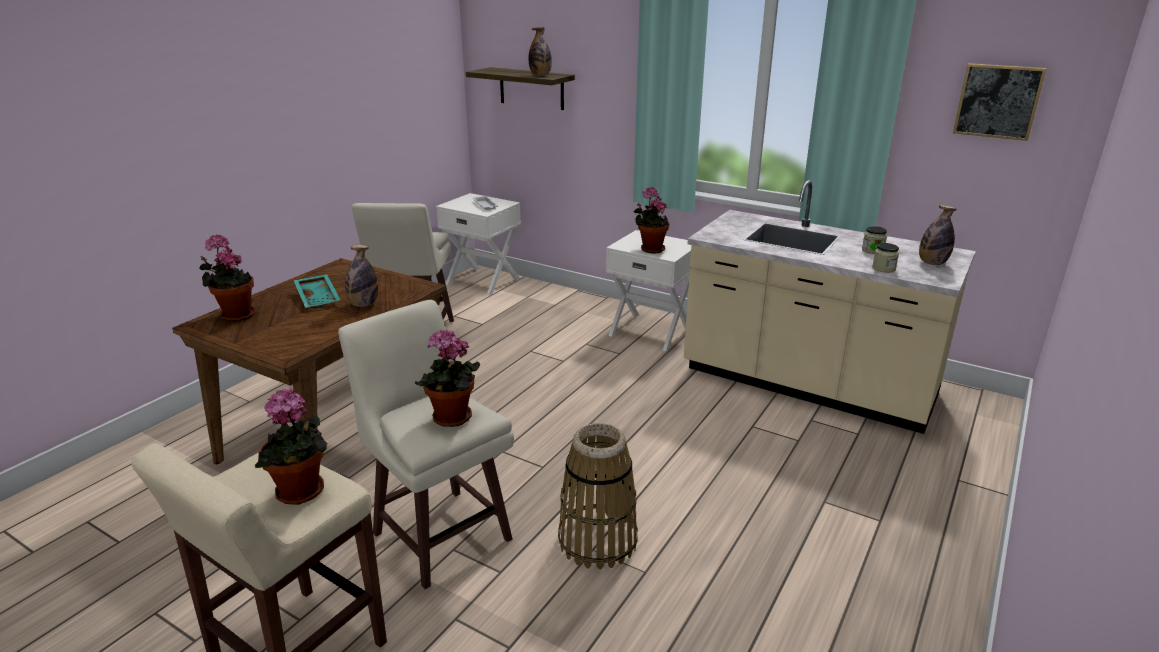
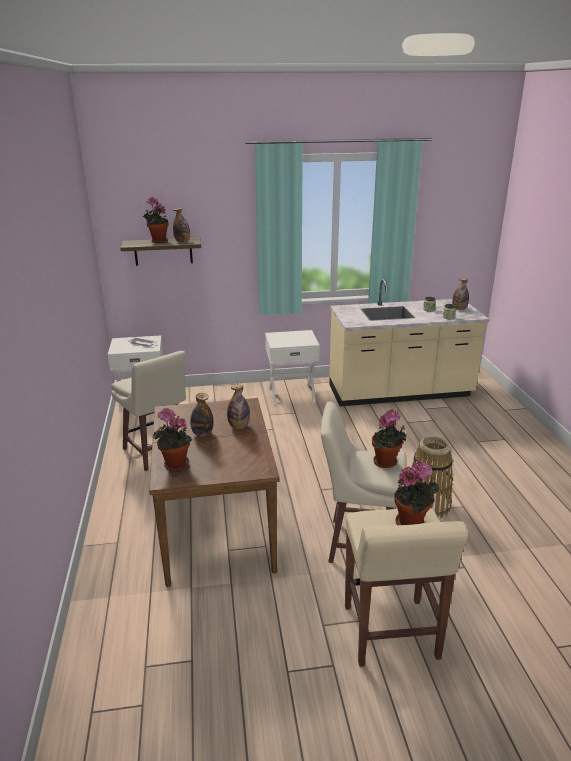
camera: 40 degrees left, 0 degrees up
turquoise tray [294,274,340,309] -> bottle [190,393,214,437]
potted plant [634,187,669,253] -> potted plant moved to [143,197,169,243]
picture [953,63,1047,141] -> none

